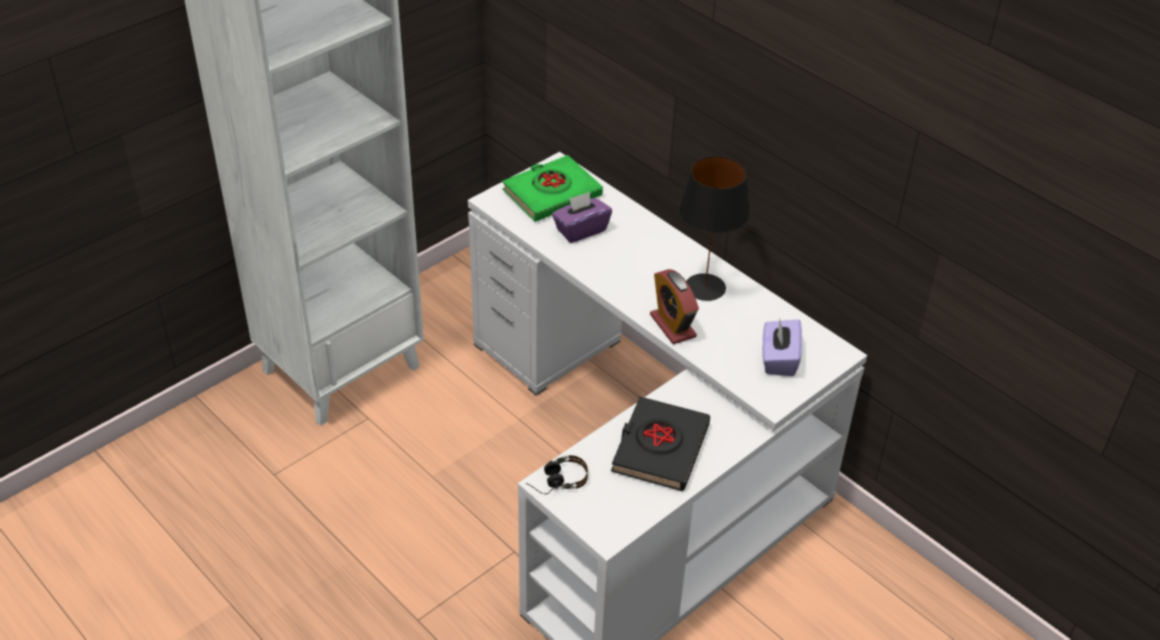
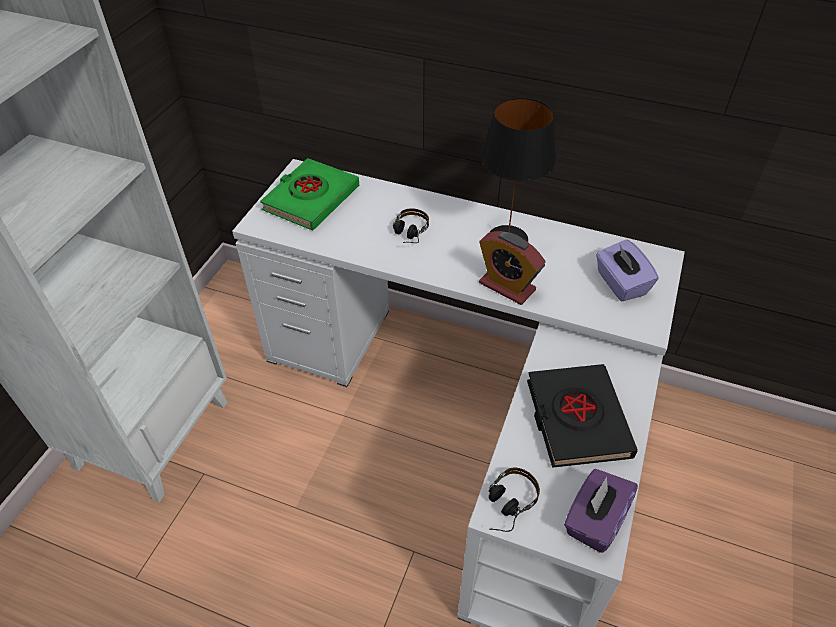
camera: 25 degrees left, 5 degrees up
purple tissue box [552,192,612,243] -> purple tissue box moved to [564,469,638,553]
none -> headphones [393,208,429,243]

